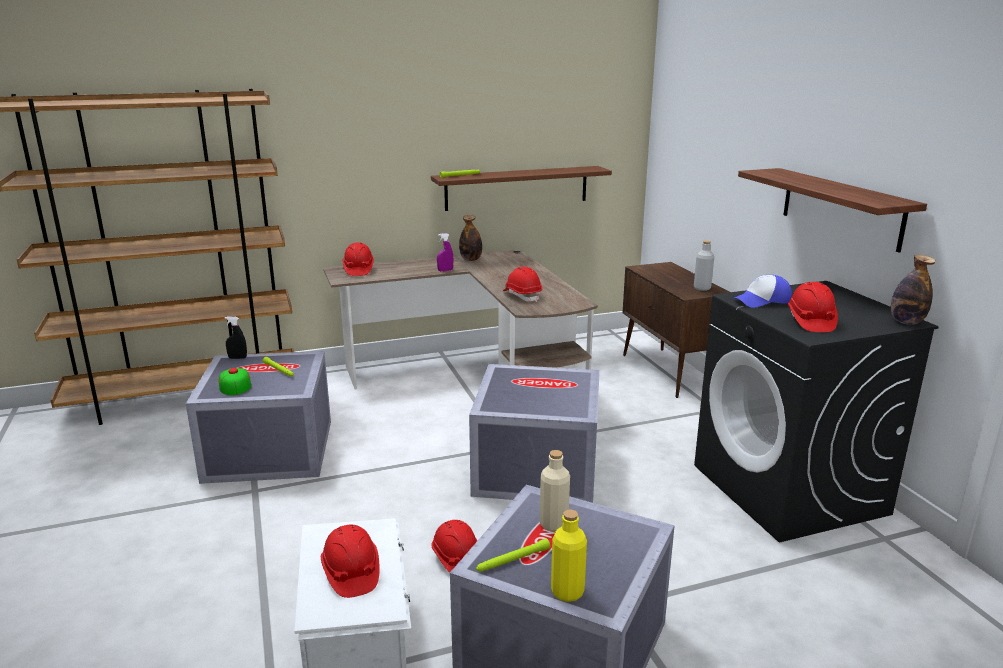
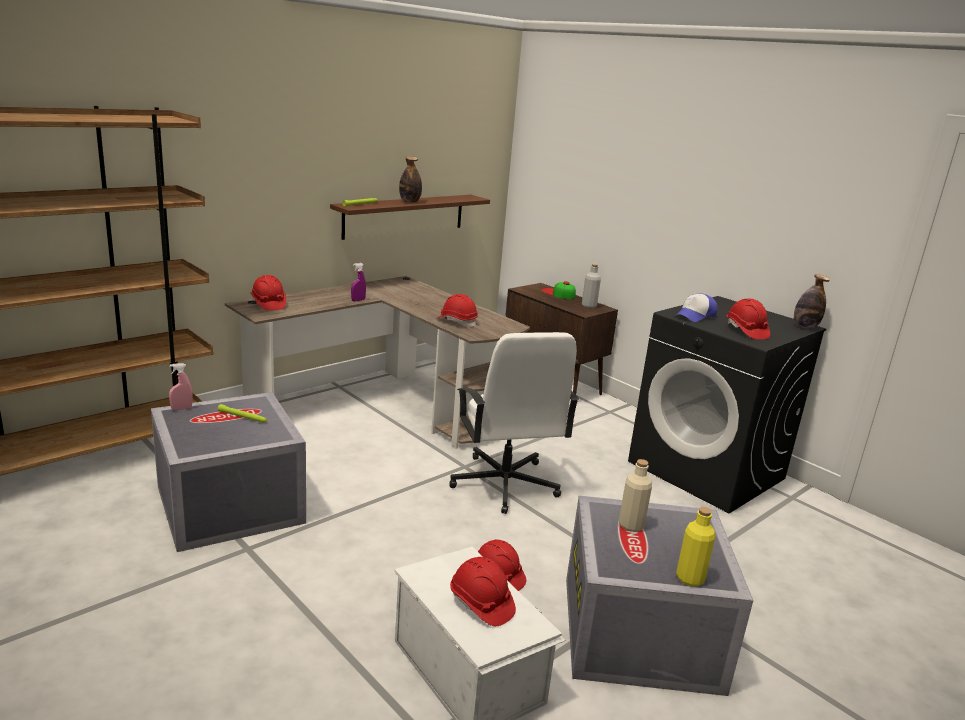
camera: 25 degrees left, 0 degrees up
cap [218,368,251,395] -> cap moved to [541,281,576,299]
black spray bottle [224,316,247,359] -> pink spray bottle [169,363,193,410]
bottle [459,215,482,261] -> bottle moved to [399,156,422,203]
grey storage box [469,364,600,503] -> white office chair [449,332,579,514]
green flashlight [476,539,550,572] -> none
shelf [738,168,927,253] -> none

